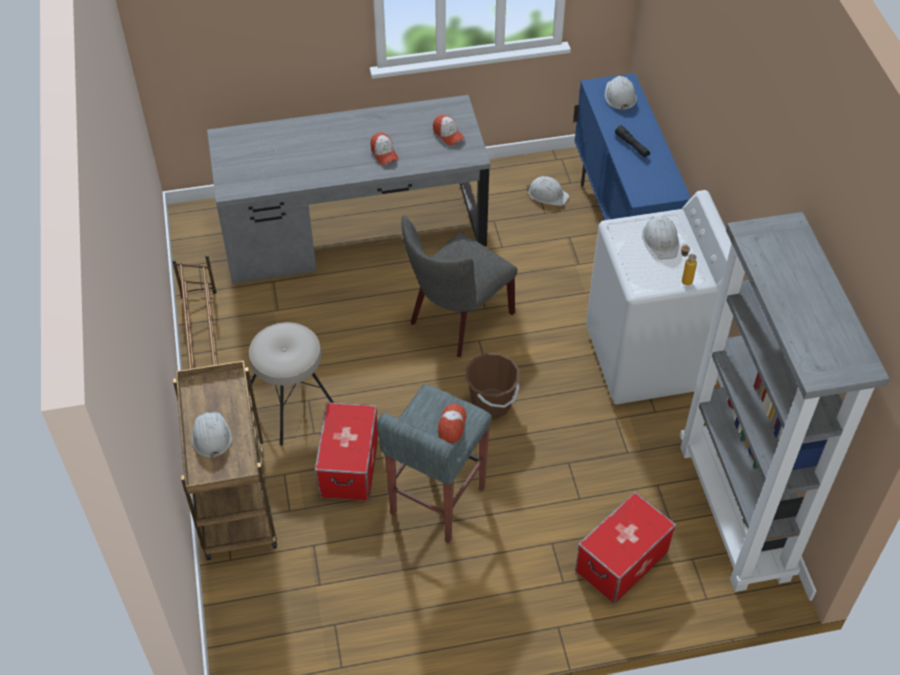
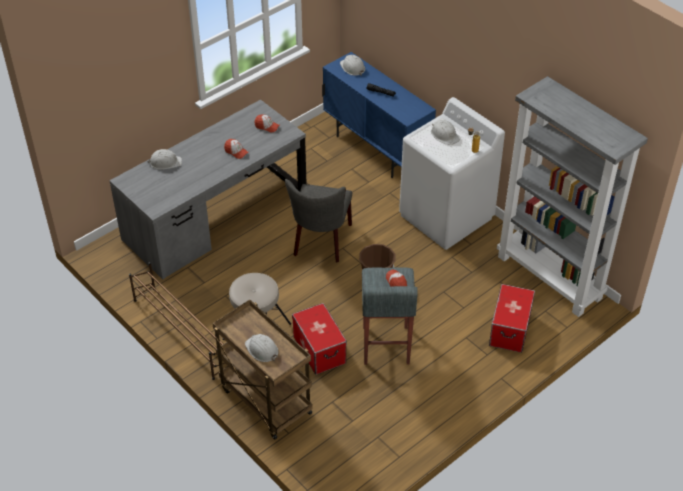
camera: 30 degrees left, 5 degrees down
white hard hat [527,176,569,206] -> white hard hat moved to [148,149,182,170]

